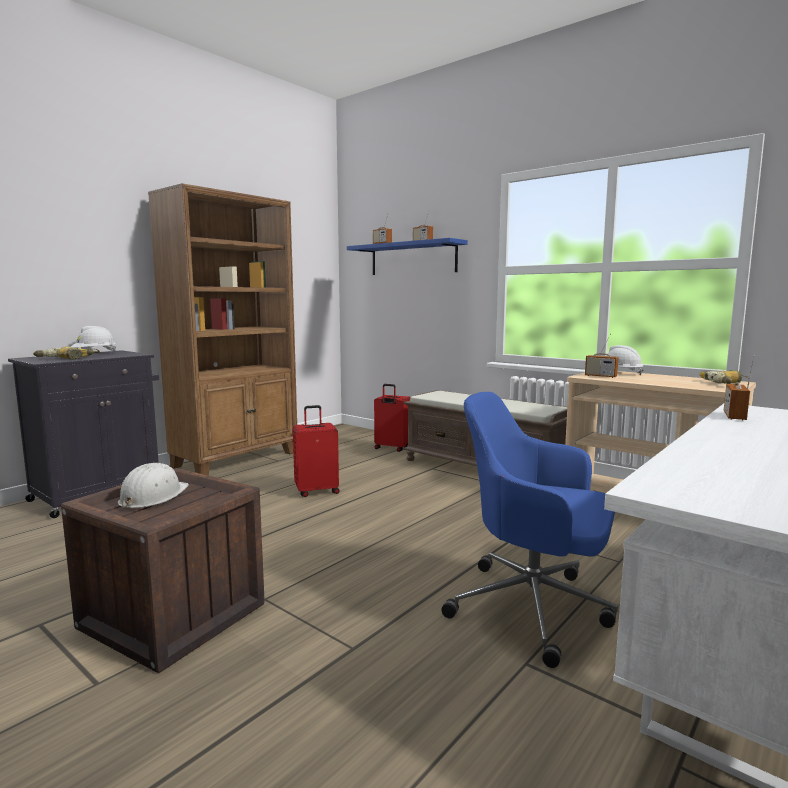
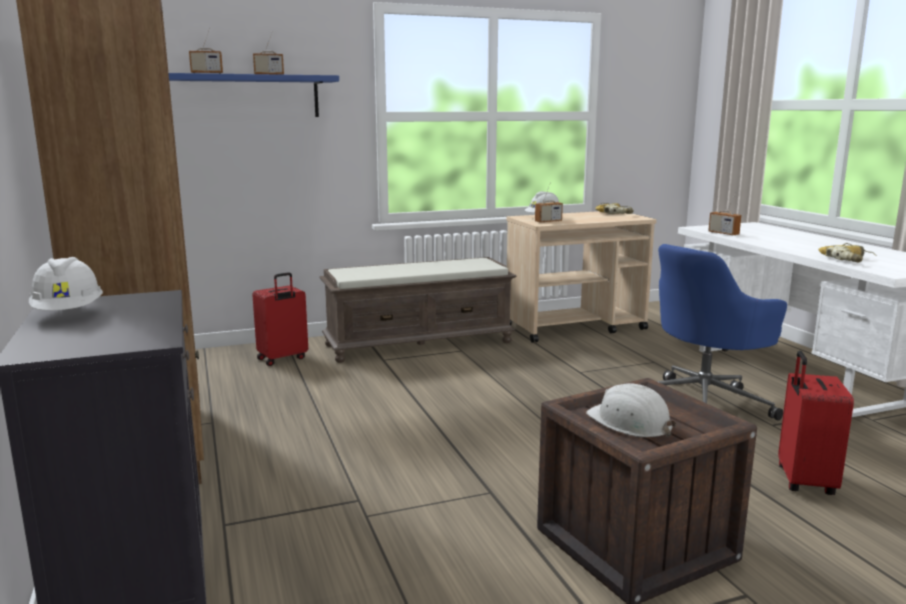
camera: 60 degrees left, 5 degrees up
power drill [33,347,100,360] -> power drill moved to [818,243,877,262]
red suitcase [293,405,339,497] -> red suitcase moved to [778,351,854,495]

